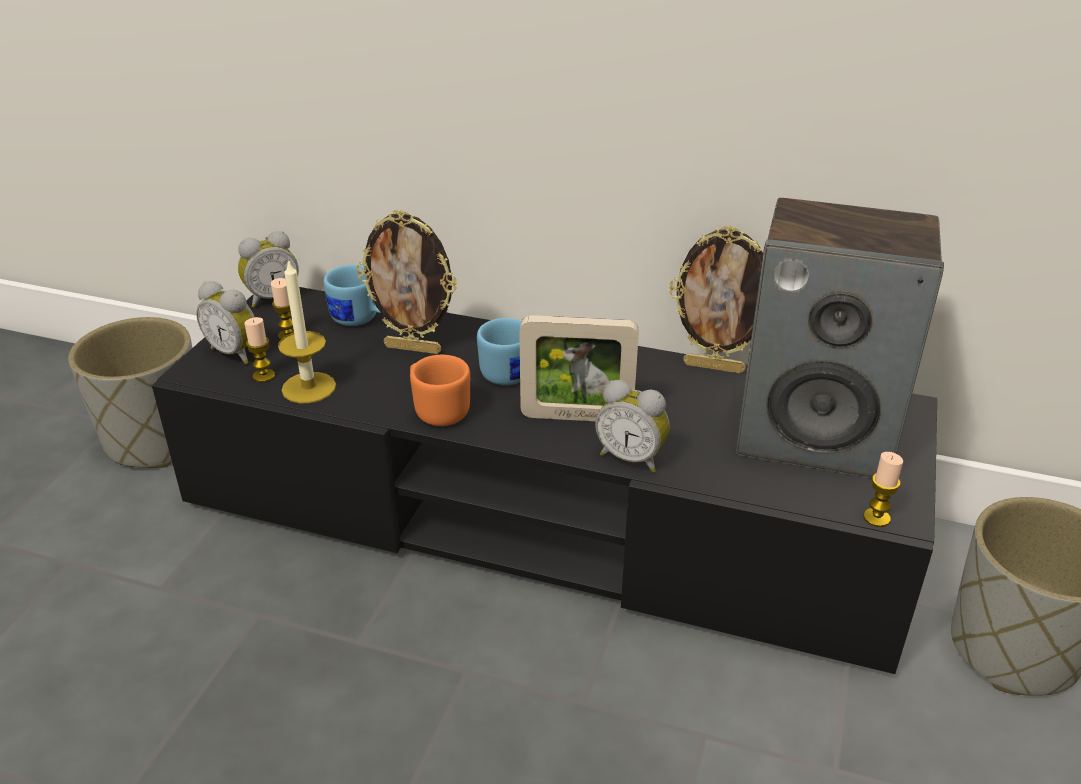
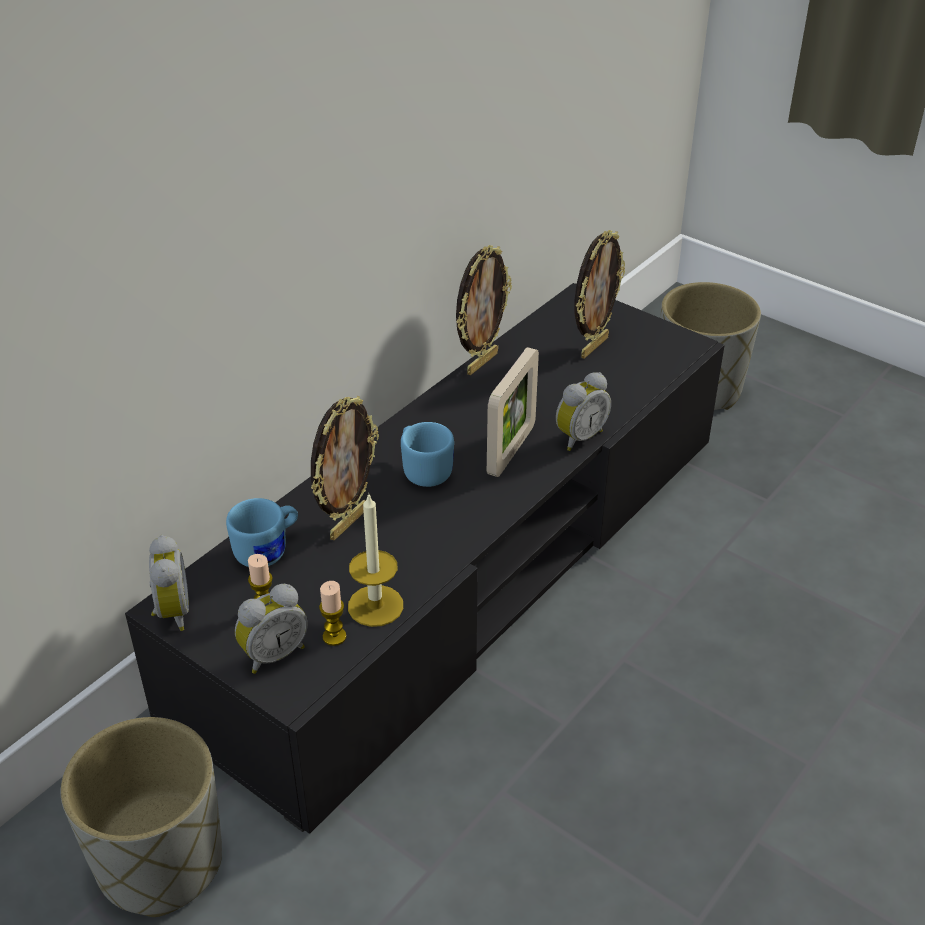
camera: 70 degrees left, 5 degrees up
orange mug [410,355,470,426] -> none
speaker [736,198,944,479] -> picture frame [575,230,625,359]
candle [863,452,903,527] -> none

